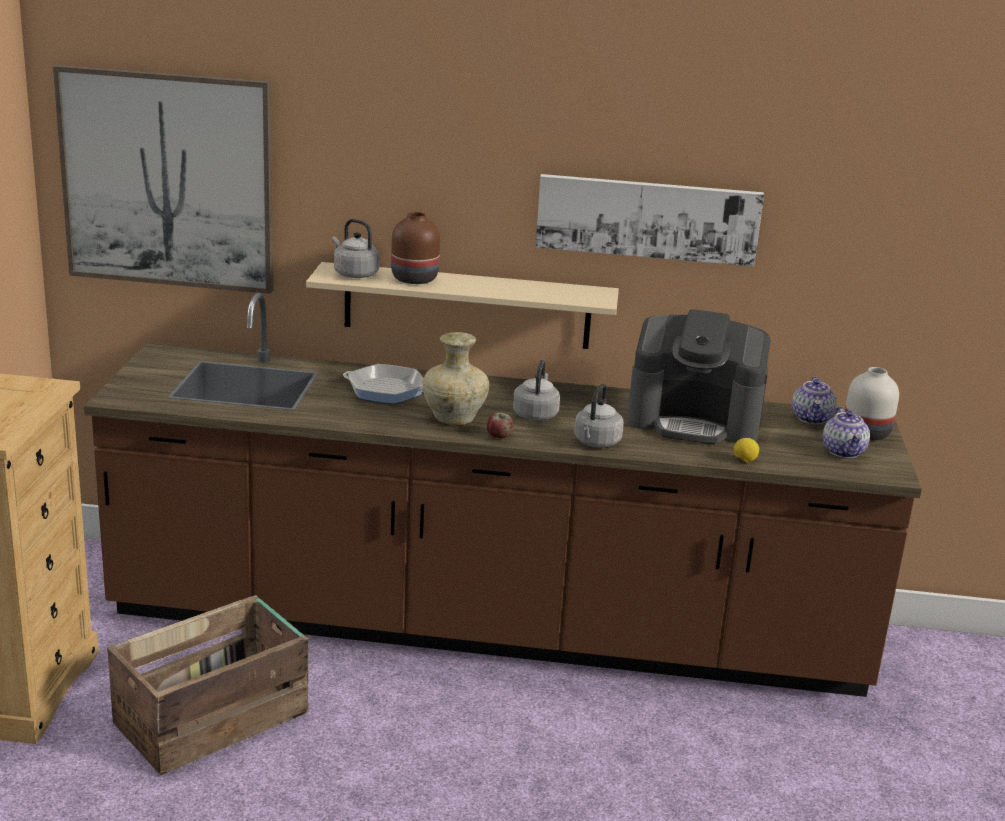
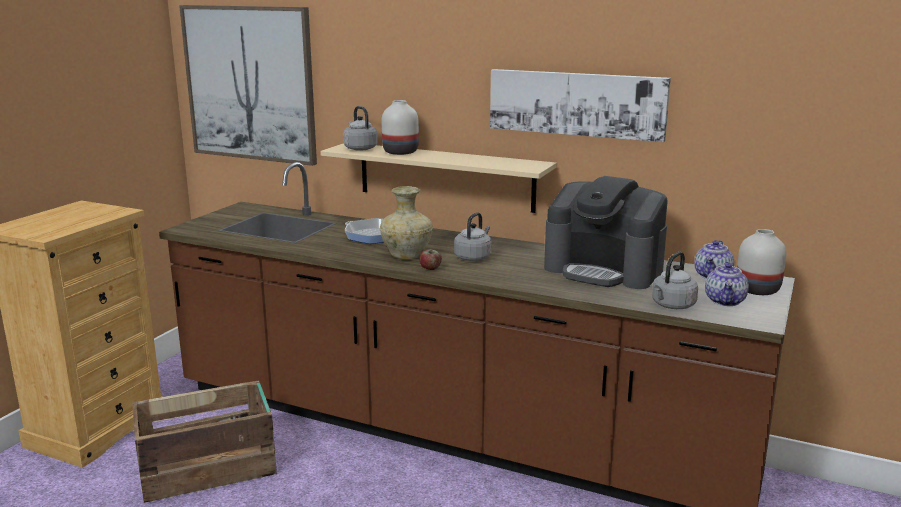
camera: 20 degrees right, 5 degrees down
brown vase [391,212,440,284] -> white vase [382,100,419,155]
grey kettle [574,384,624,448] -> grey kettle moved to [652,252,698,309]
lemon [734,438,759,462] -> none

